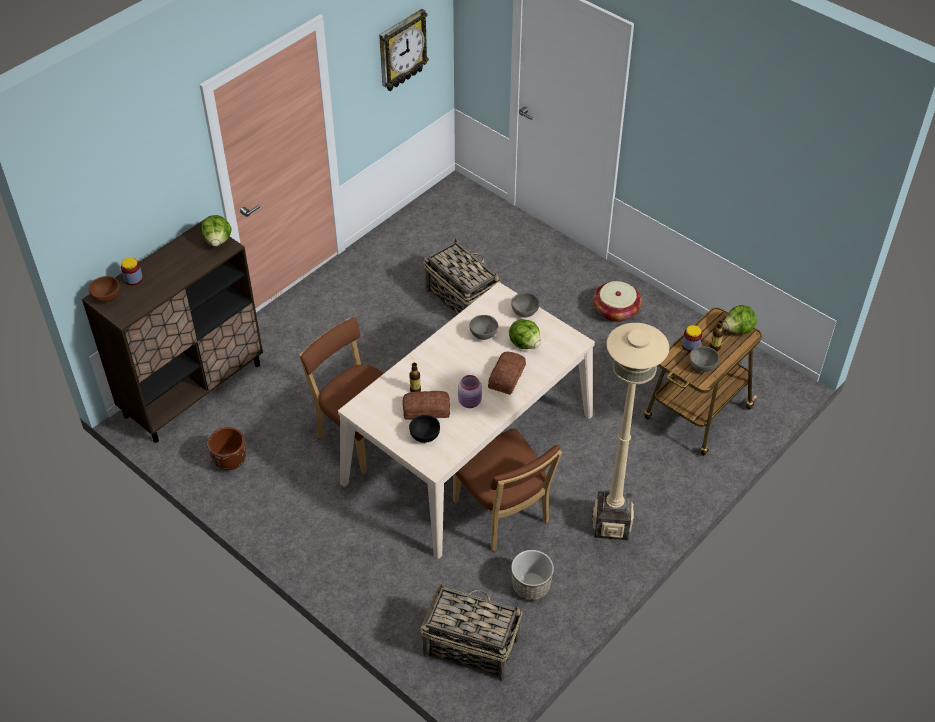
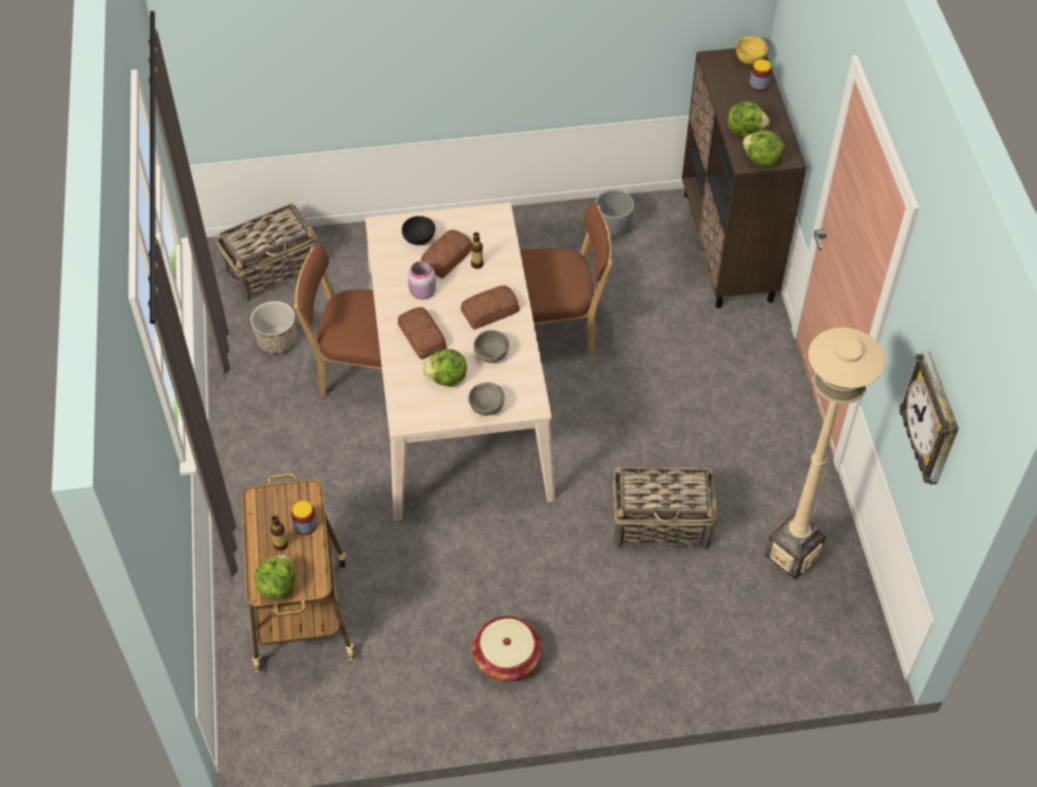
camera: 130 degrees right, 5 degrees up
brown bowl [89,276,120,303] -> yellow bowl [736,36,768,64]
brown planter [207,427,246,470] -> grey planter [595,190,635,236]
beige floor lamp [592,323,669,540] -> beige floor lamp moved to [765,327,886,580]
grey bowl [689,346,719,372] -> none
none -> bread [461,285,520,330]
none -> lettuce [727,101,770,136]

